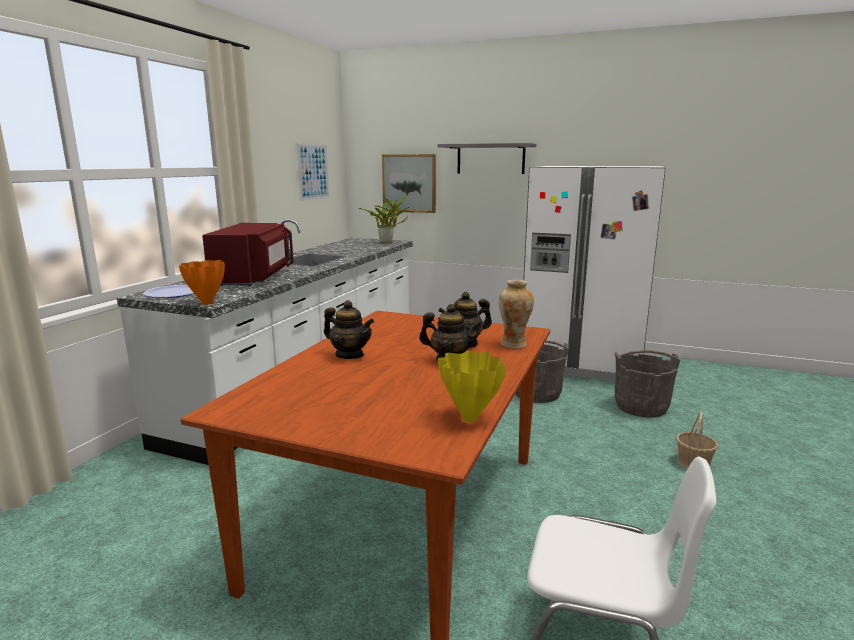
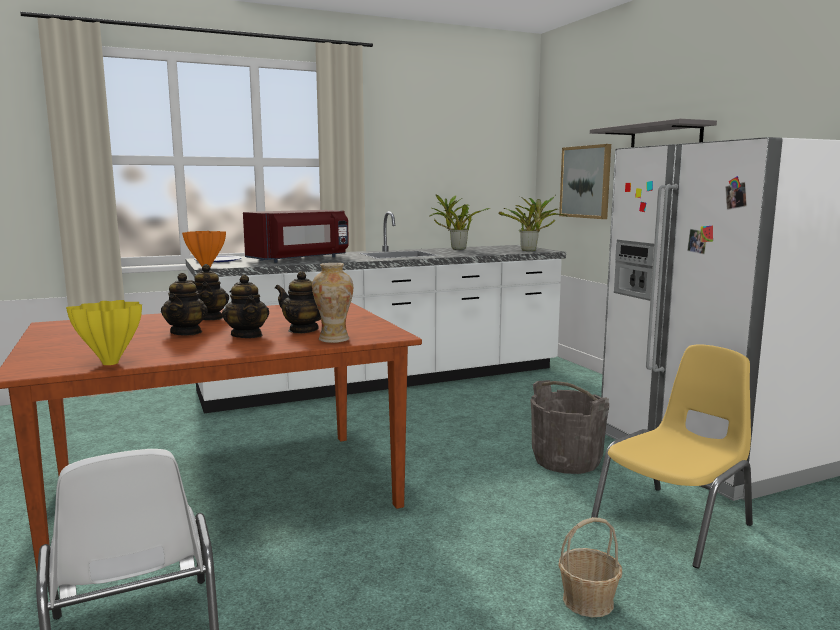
camera: 45 degrees right, 5 degrees down
picture [297,143,329,201] -> none
grey bucket [615,350,680,418] -> yellow chair [591,344,753,569]
none -> teapot [161,273,208,336]
none -> potted plant [429,194,490,250]

